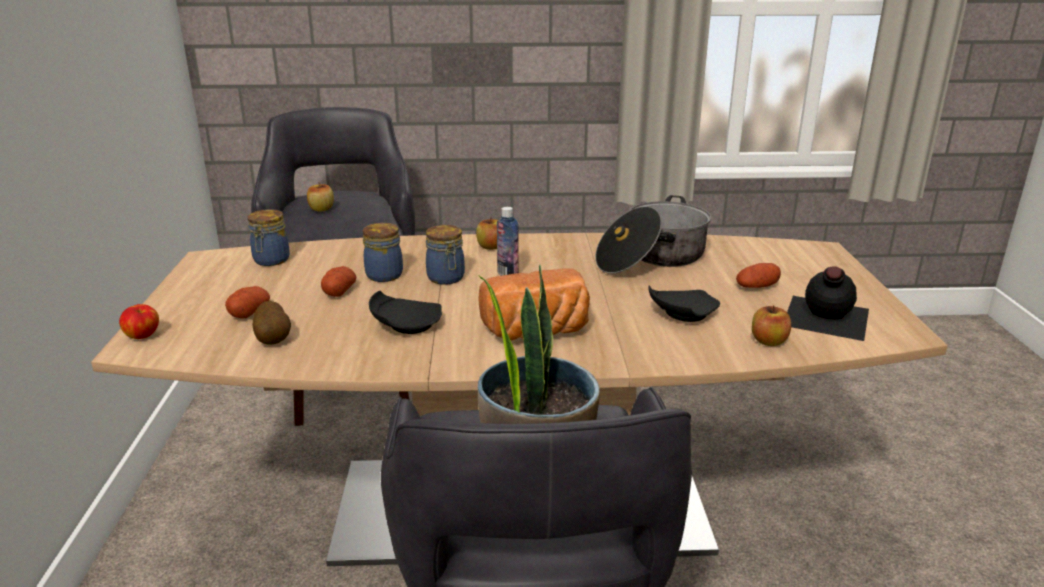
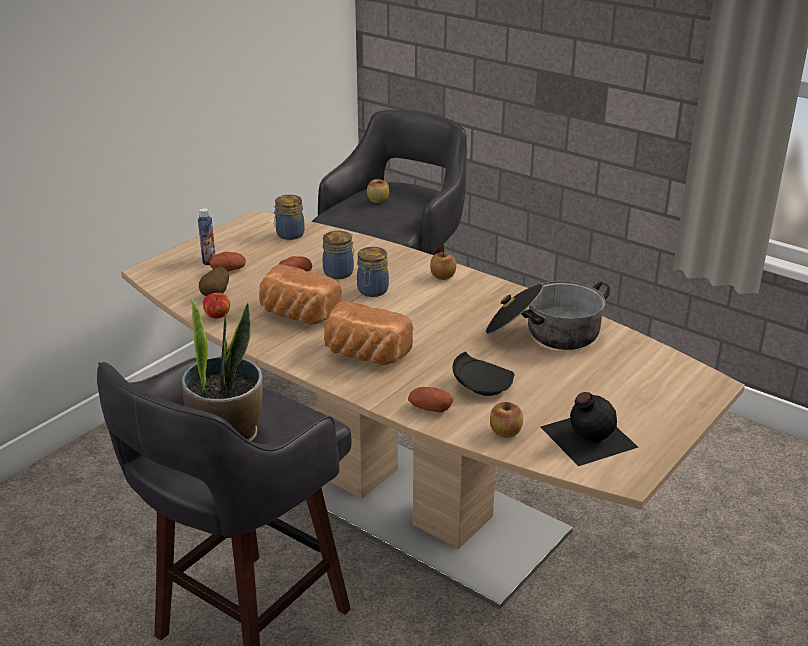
camera: 40 degrees right, 5 degrees up
apple [119,304,159,339] -> apple moved to [203,293,230,318]
black plate [369,291,442,334] -> bread [259,265,342,325]
bottle [497,207,519,276] -> bottle moved to [198,208,215,265]
potato [736,263,781,288] -> potato moved to [408,387,453,412]

